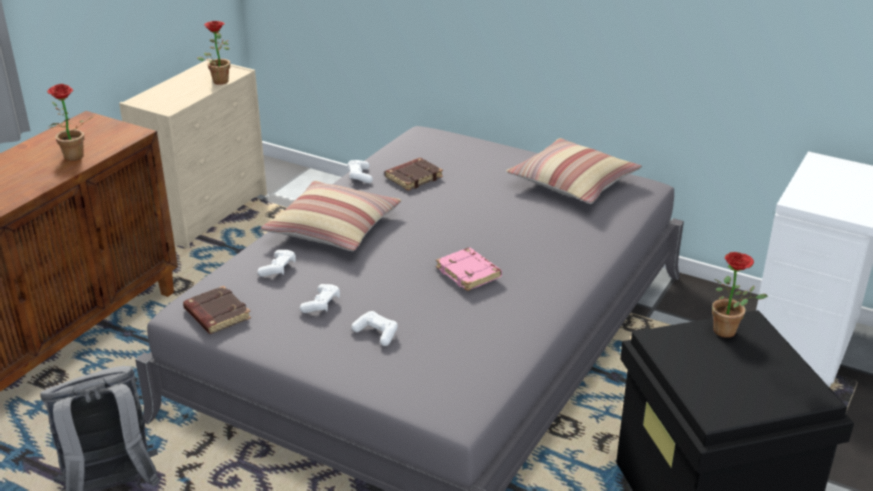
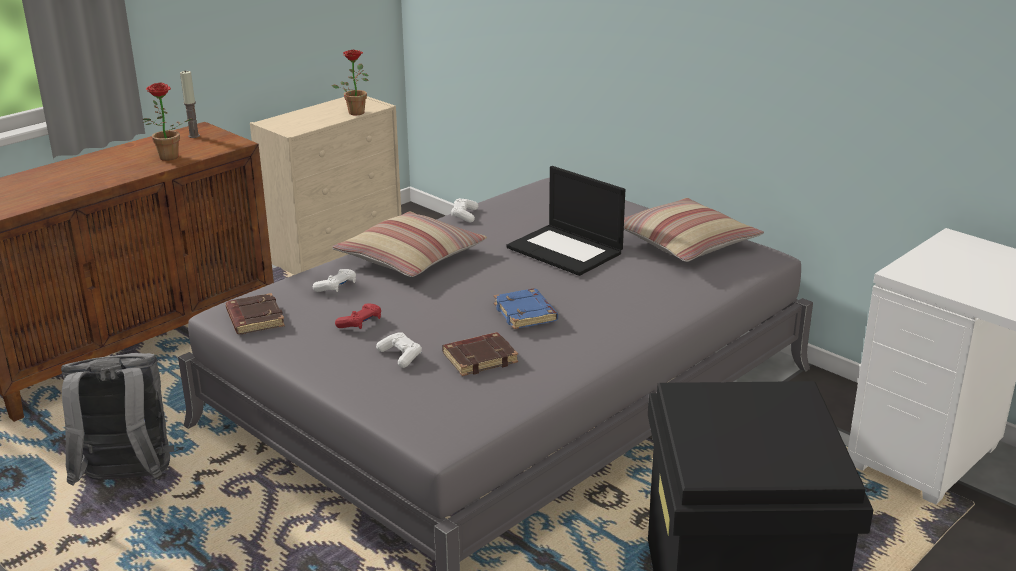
camera: 15 degrees right, 5 degrees down
white game controller [300,284,340,313] -> red game controller [335,303,381,329]
brown book [385,158,443,190] -> brown book moved to [442,332,518,376]
pink book [436,247,502,291] -> blue book [494,288,558,329]
potted plant [712,252,768,338] -> none
none -> candle [180,71,200,138]
none -> laptop [506,166,625,276]

